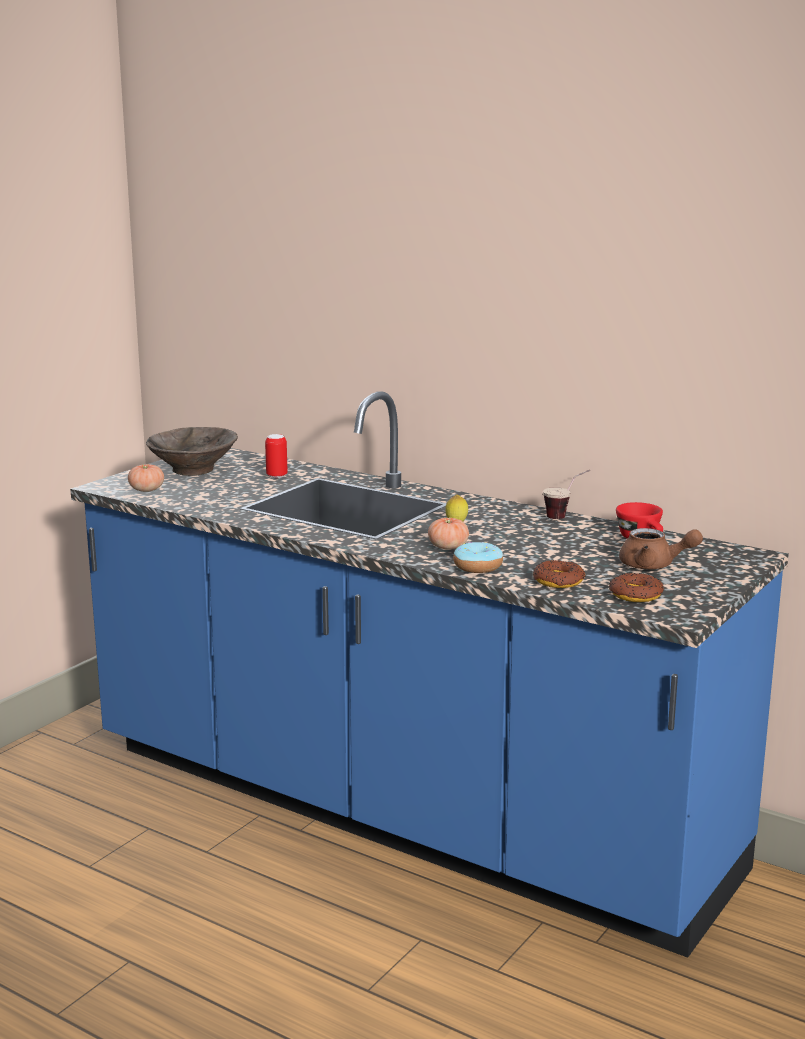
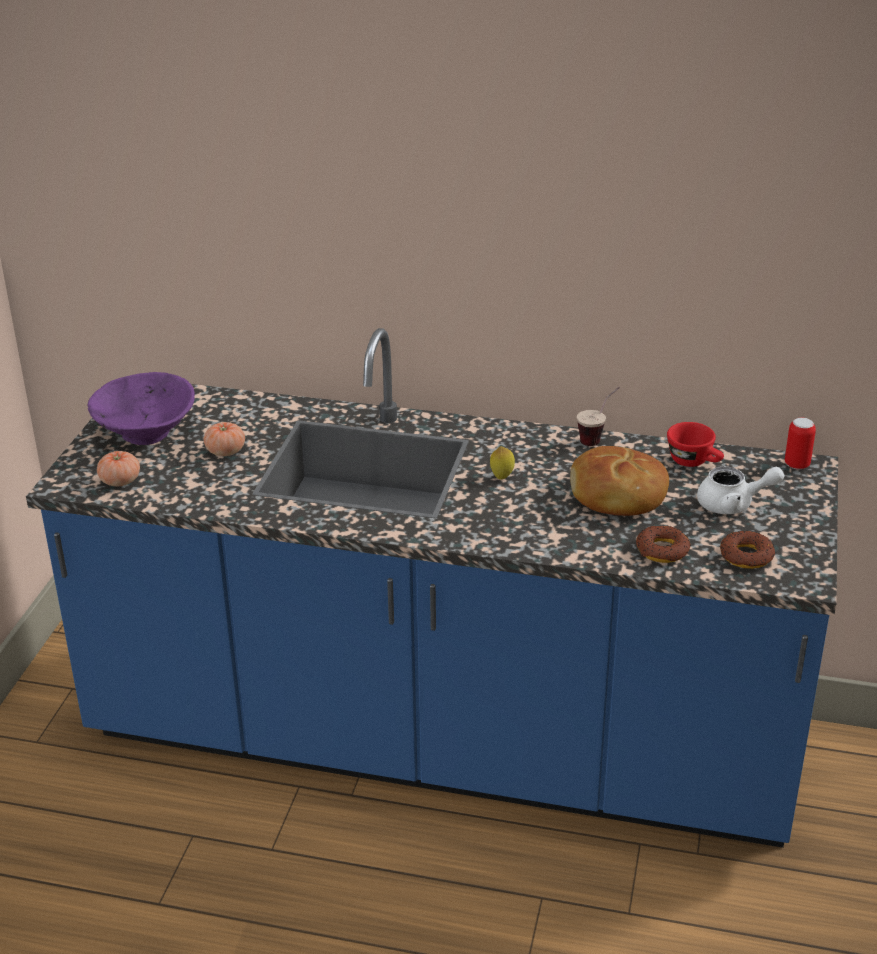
camera: 20 degrees left, 15 degrees up
brown bowl [146,427,238,476] -> purple bowl [88,372,195,445]
can [265,434,288,478] -> can moved to [785,418,816,469]
tomato [428,518,469,550] -> tomato moved to [204,422,245,456]
donut [453,542,503,573] -> none
brown teapot [619,528,703,569] -> white teapot [697,466,784,514]
none -> bread [570,446,669,516]

